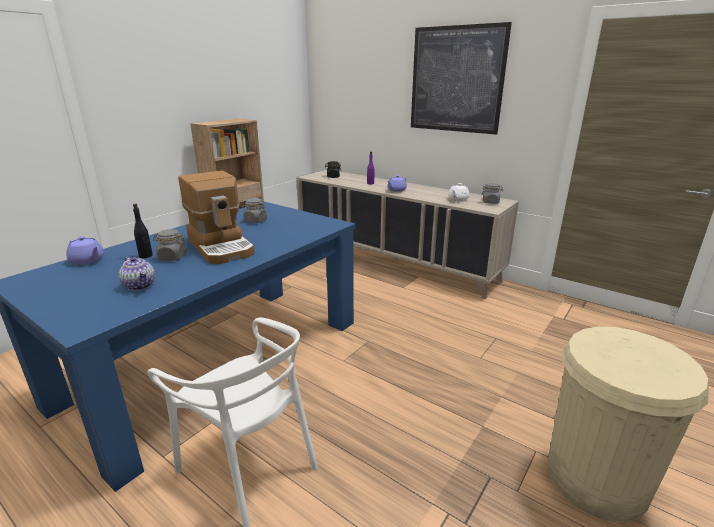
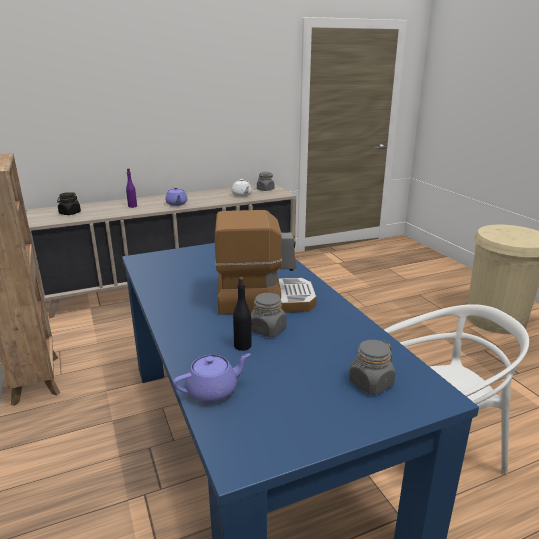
camera: 60 degrees left, 0 degrees up
teapot [119,257,155,291] -> none
grey jar [243,198,267,223] -> grey jar moved to [349,340,395,395]
picture [411,22,512,135] -> none

